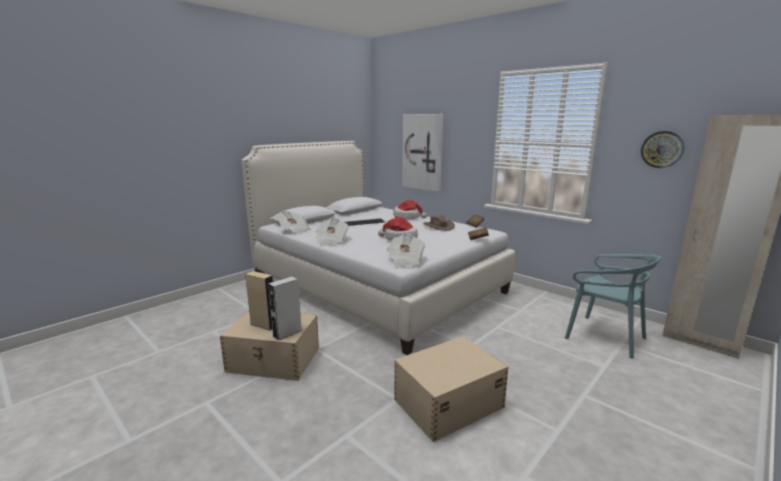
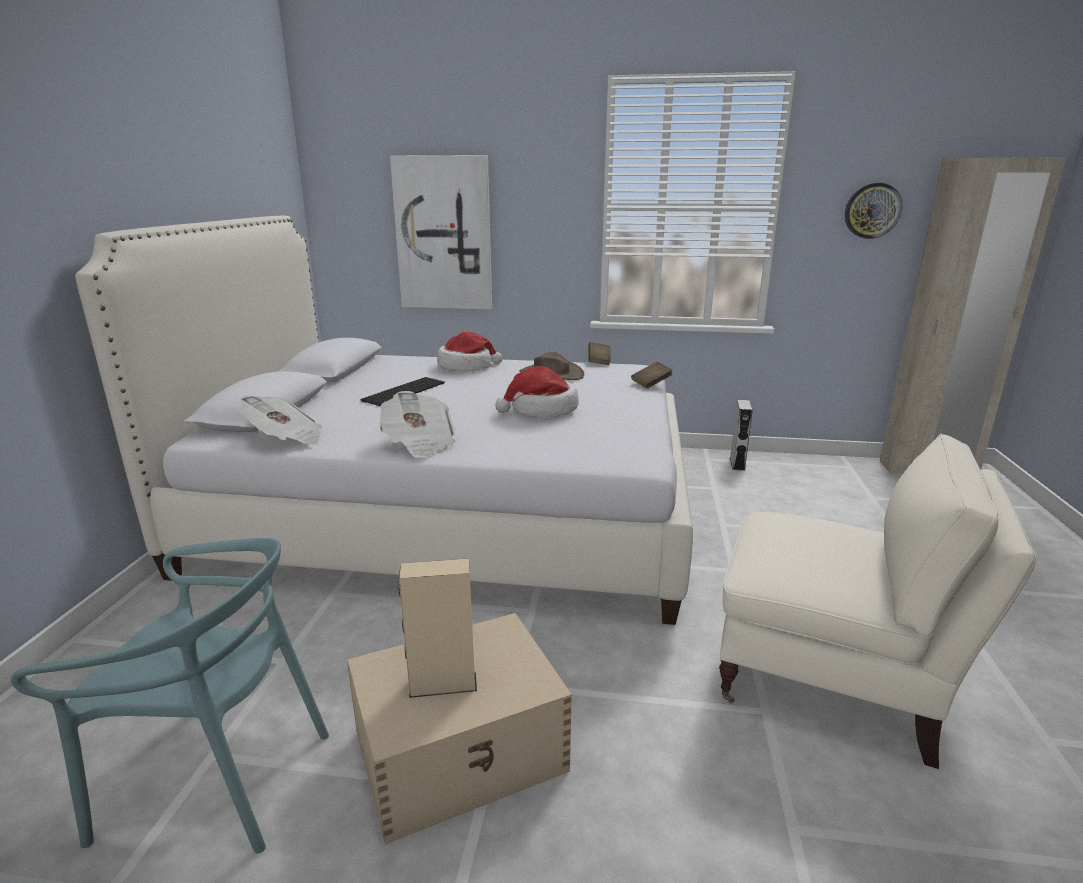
camera: 35 degrees left, 5 degrees up
grey speaker [268,276,302,340] -> grey speaker moved to [730,400,753,471]
newspaper [387,234,425,268] -> none
beige storage box [394,336,509,442] -> beige armchair [719,434,1037,769]
turquoise chair [565,254,661,359] -> turquoise chair moved to [11,538,329,854]

